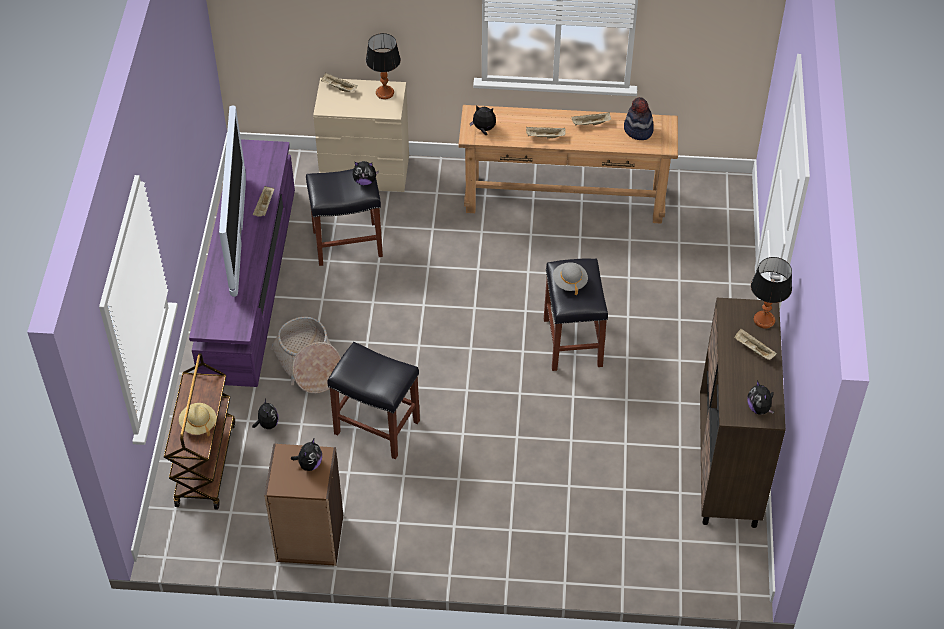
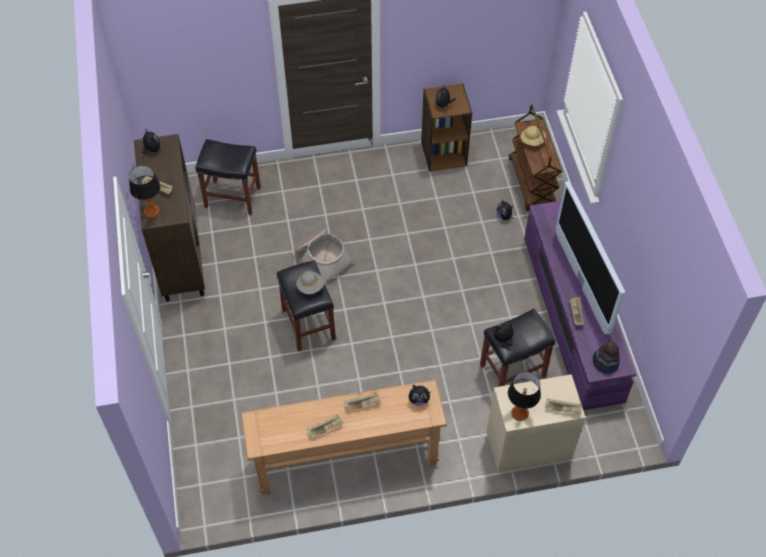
camera: 165 degrees right, 5 degrees up
basket [270,317,341,394] -> basket moved to [294,228,355,286]
black stool [327,342,420,460] -> black stool moved to [195,139,261,215]
hat [624,97,654,140] -> hat moved to [593,342,620,374]

